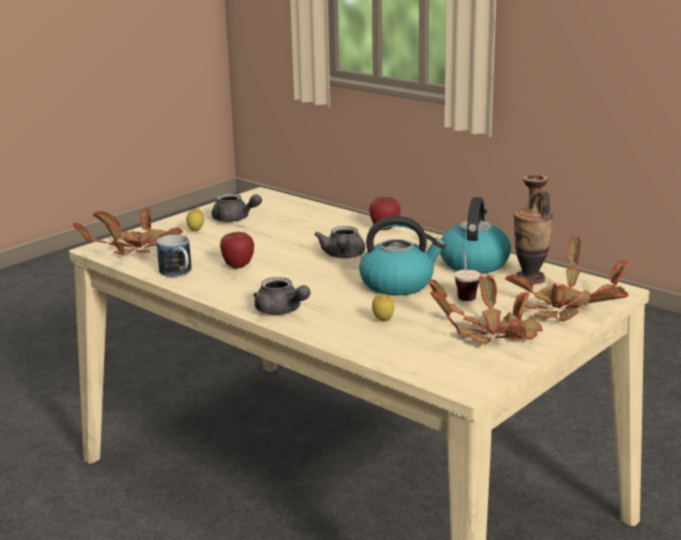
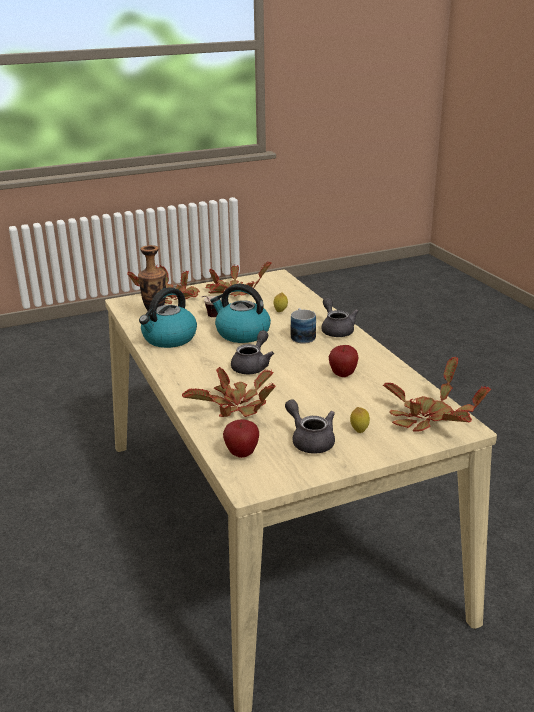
camera: 155 degrees left, 5 degrees up
mug [157,235,192,277] -> mug moved to [291,308,316,344]
apple [369,197,401,230] -> apple moved to [223,419,259,458]
none -> potted plant [182,367,276,417]

